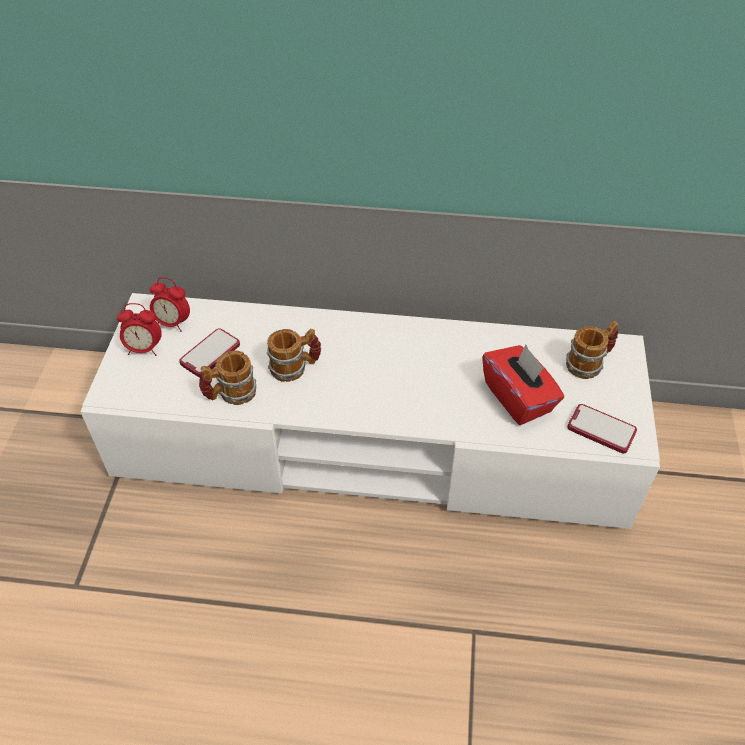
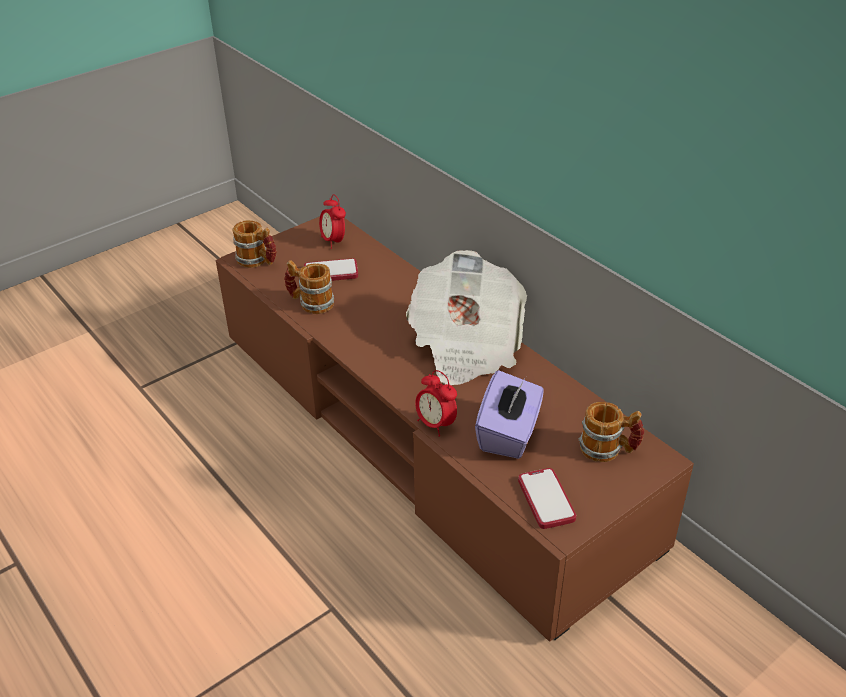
camera: 45 degrees right, 10 degrees down
white tv stand [80,293,660,529] -> brown tv stand [216,216,694,642]
alarm clock [117,303,162,356] -> alarm clock moved to [415,370,457,437]
mug [267,329,321,382] -> mug moved to [232,220,277,268]
red tissue box [482,345,564,425] -> purple tissue box [475,370,544,459]
none -> newspaper [406,250,527,385]

